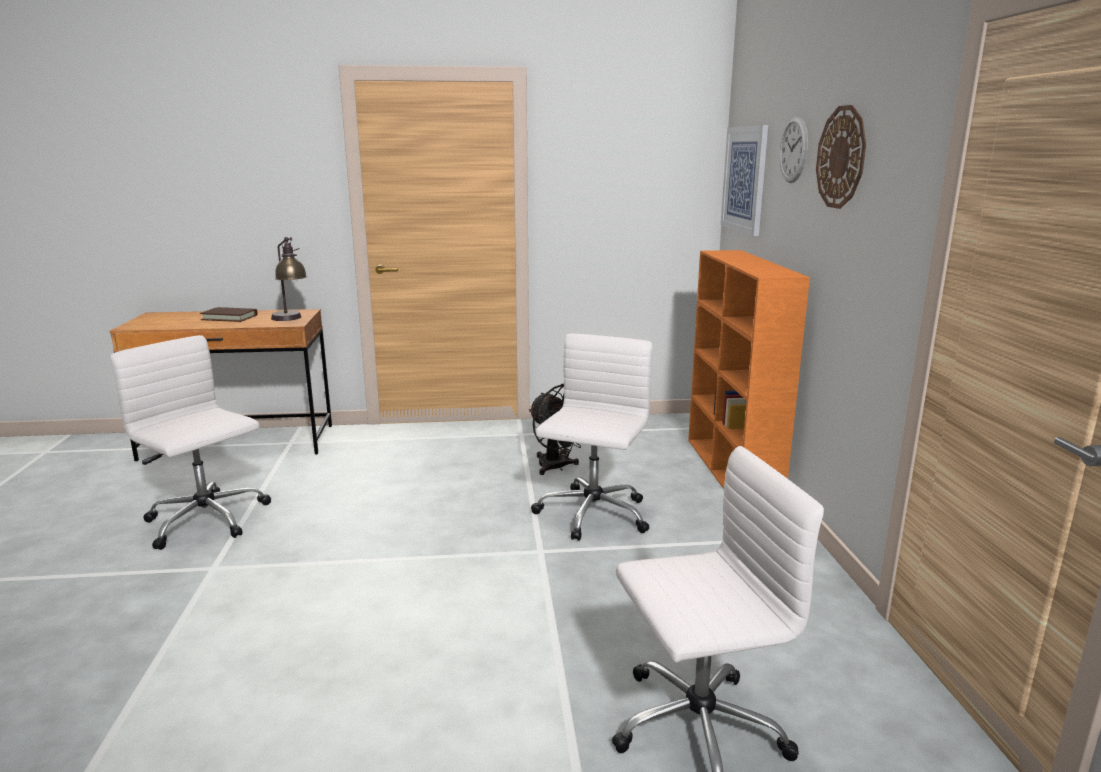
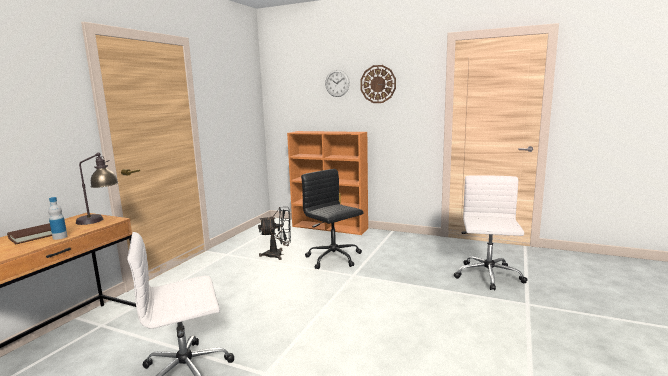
camera: 60 degrees left, 5 degrees down
white office chair [531,334,653,541] -> black office chair [301,169,363,269]
picture [721,125,768,236] -> none
none -> bottle [48,197,67,240]

